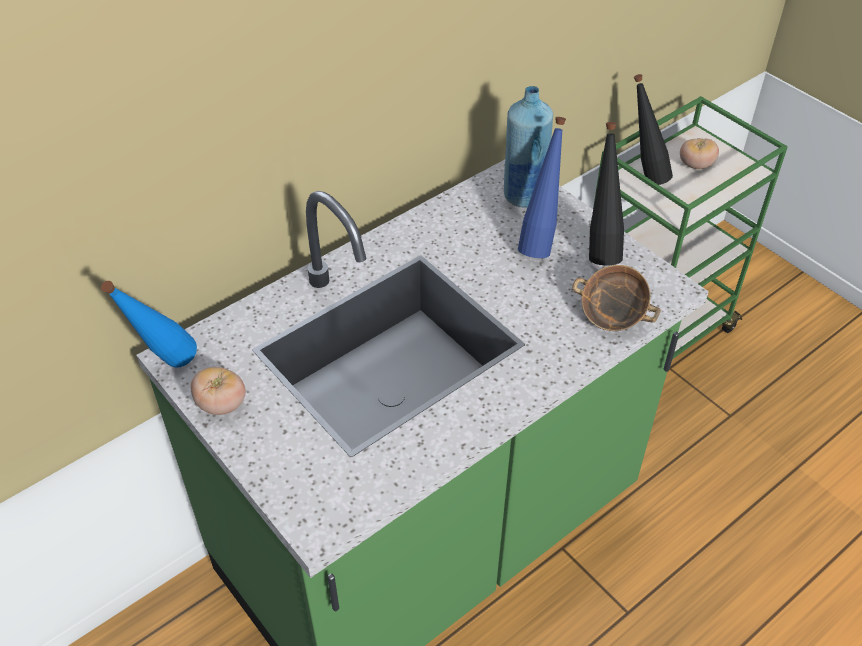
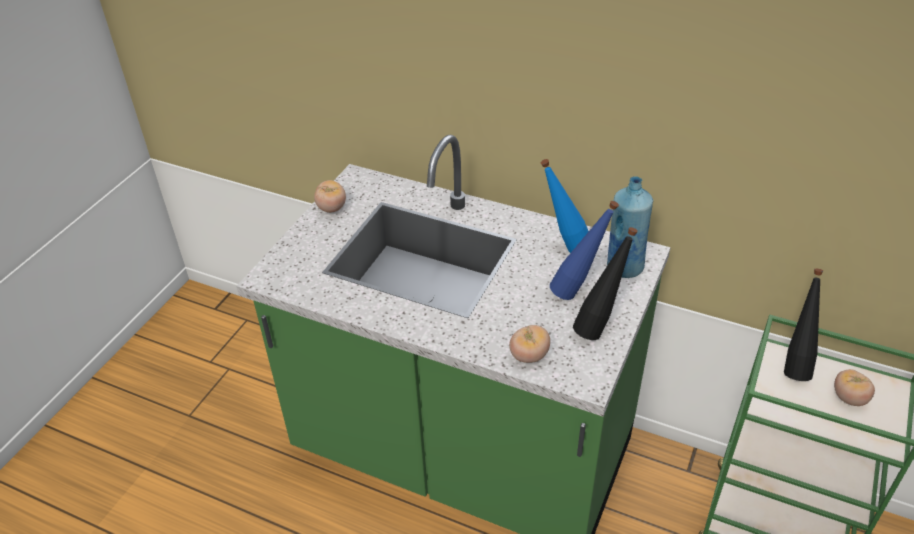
camera: 65 degrees right, 5 degrees down
blue bottle [101,281,197,367] -> blue bottle moved to [541,159,589,253]
bowl [572,265,661,331] -> tomato [509,325,550,363]

